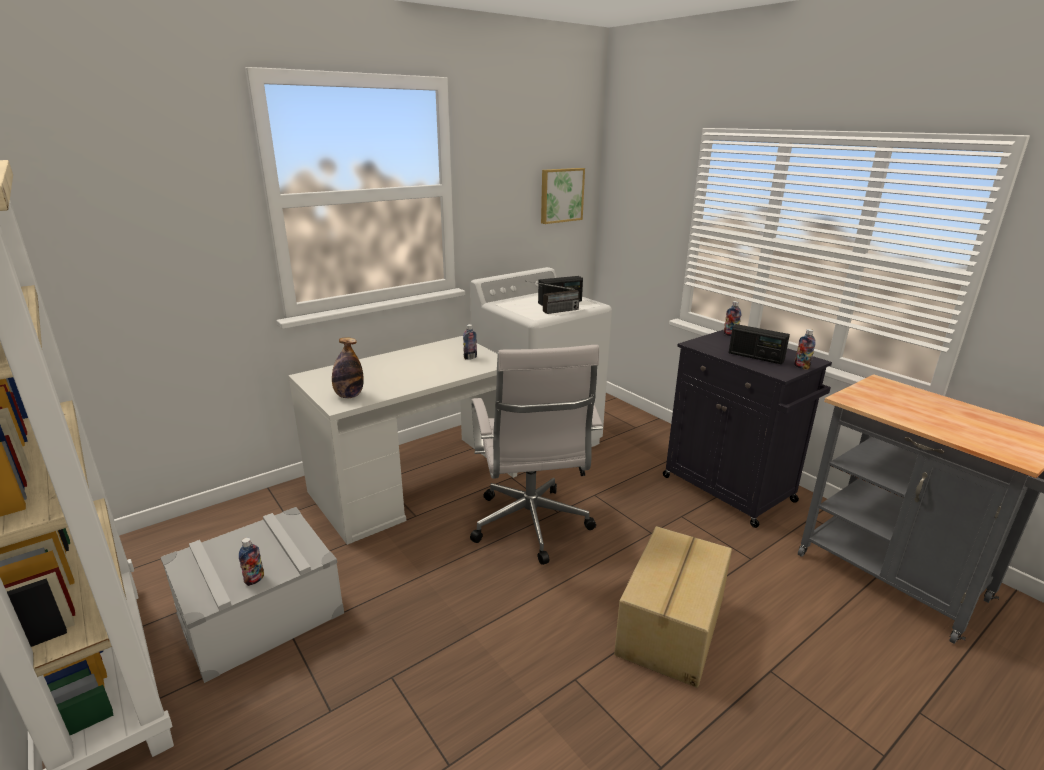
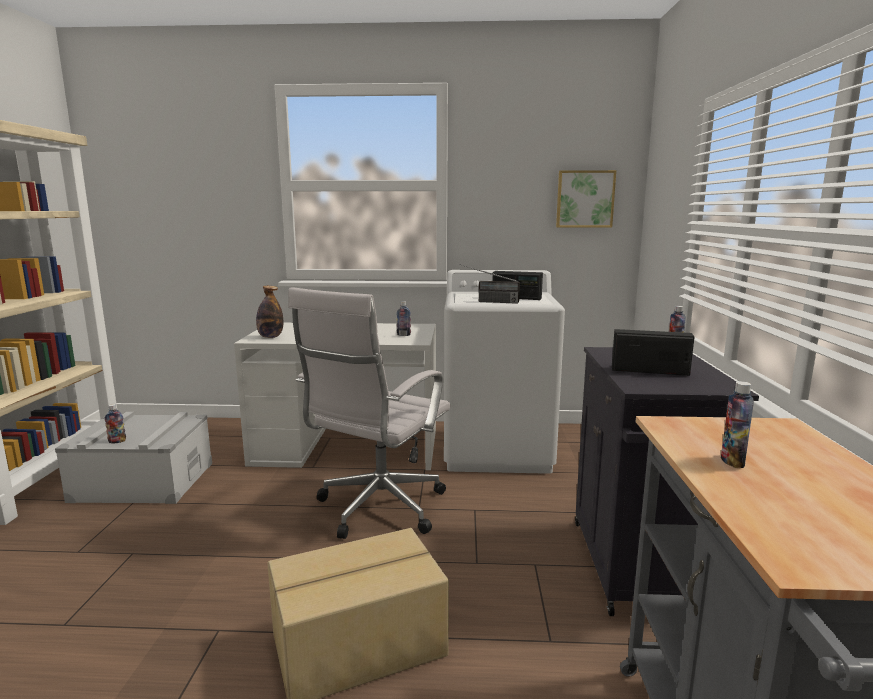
camera: 40 degrees right, 10 degrees down
radio [729,324,790,364] -> radio turned 120 degrees clockwise [612,329,694,376]
bottle [794,329,816,370] -> bottle moved to [721,381,754,468]

